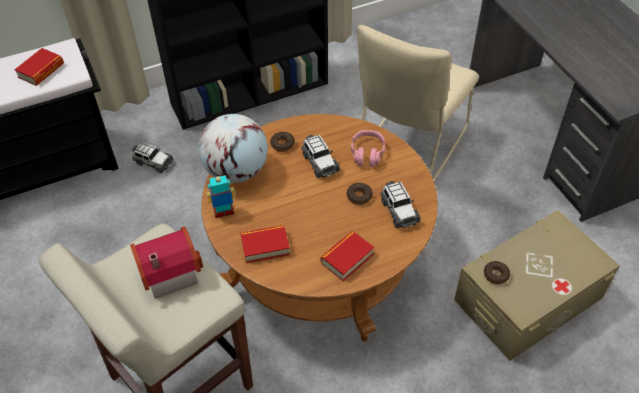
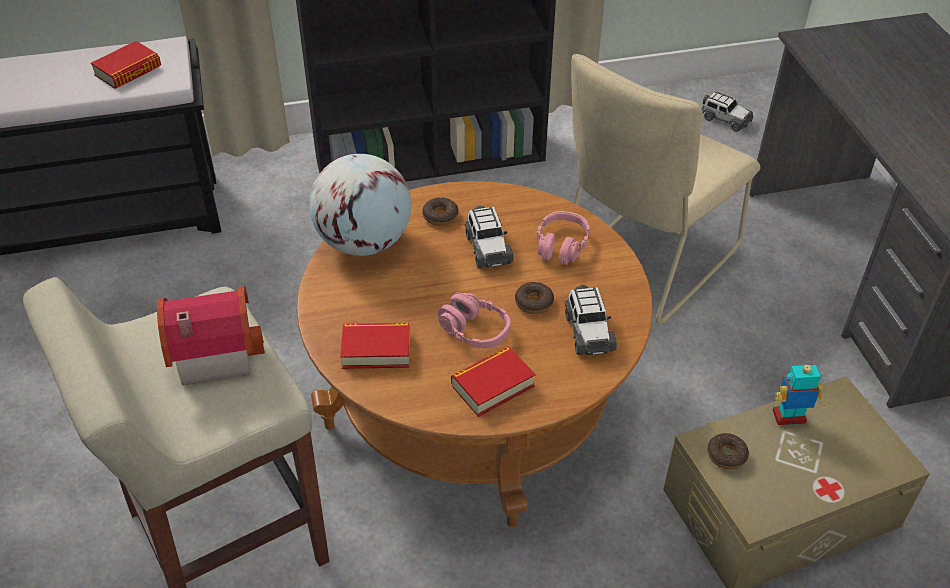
camera: 10 degrees right, 5 degrees down
toy car [132,142,173,173] -> toy car moved to [701,91,753,132]
toy robot [206,175,236,218] -> toy robot moved to [773,361,823,425]
none -> pink headphones [438,293,511,349]

